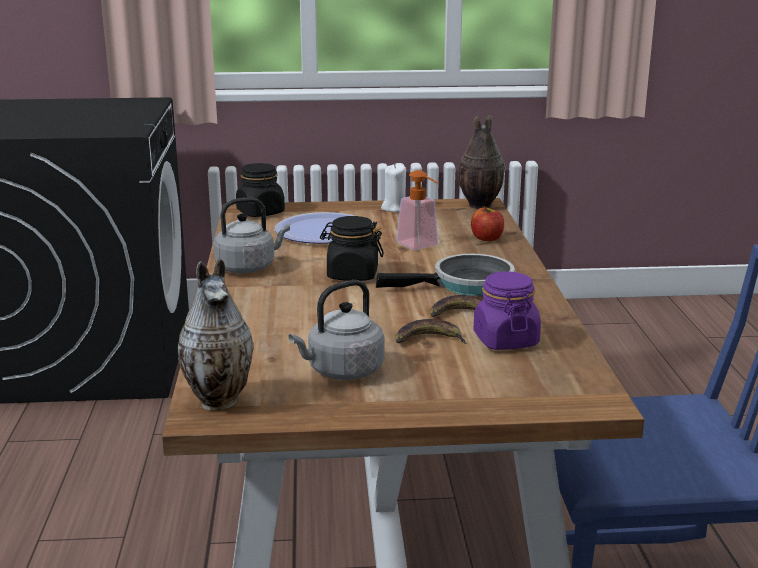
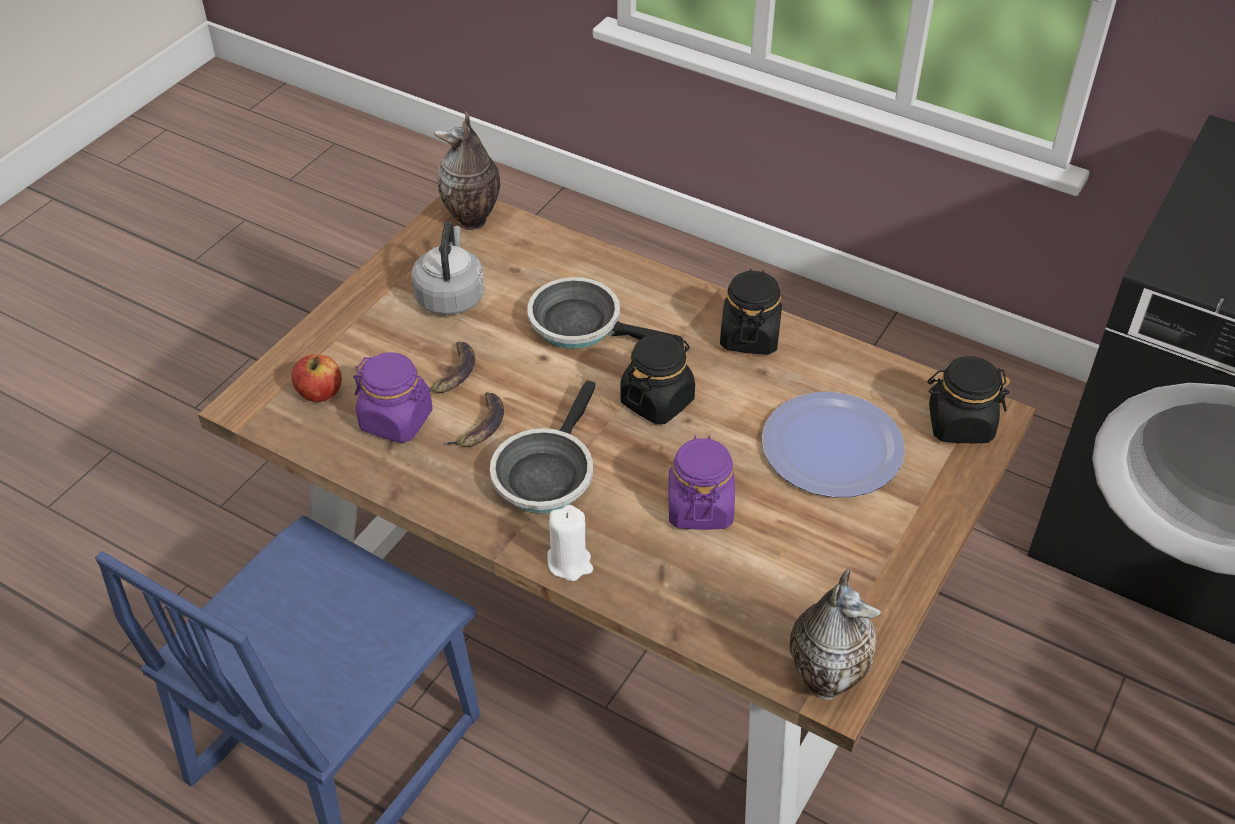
camera: 125 degrees right, 25 degrees up
grey kettle [213,197,290,273] -> black jar [720,269,782,355]
white candle [381,164,406,212] -> white candle moved to [547,505,593,581]
soap dispenser [396,170,438,250] -> purple jar [668,435,735,530]
apple [471,206,504,241] -> apple moved to [291,354,342,402]
none -> frying pan [527,277,684,349]

